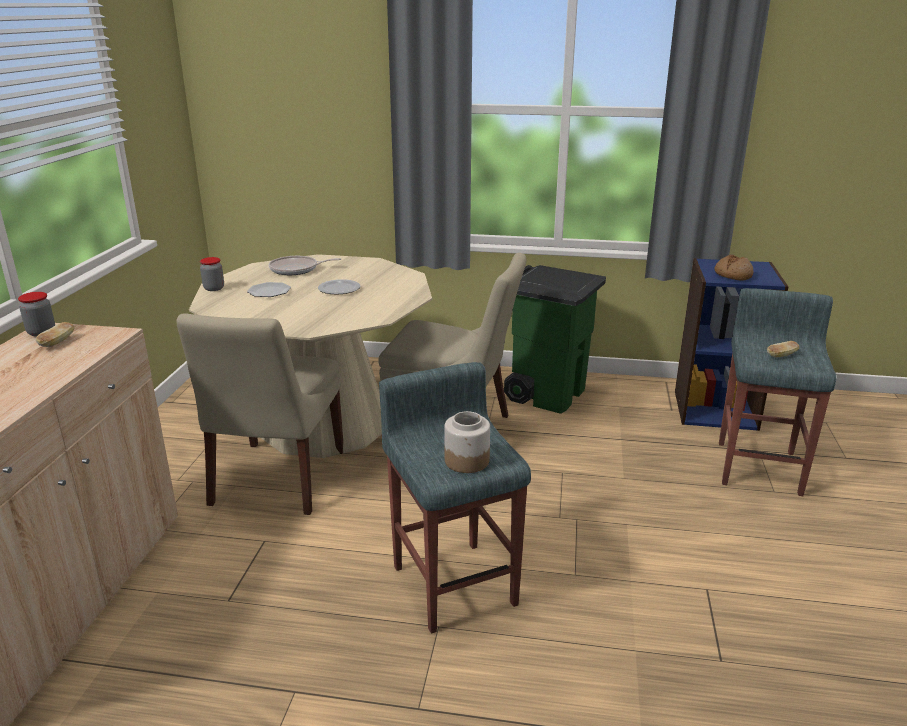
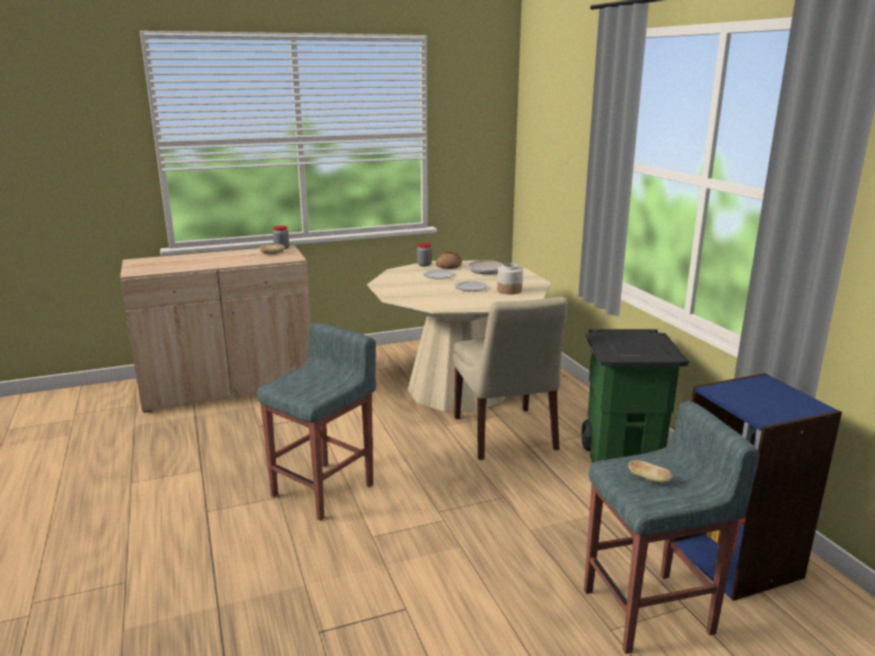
camera: 60 degrees right, 5 degrees down
beige chair [176,313,343,515] -> none
jar [444,411,490,473] -> jar moved to [497,263,523,295]
bread [715,254,754,281] -> bread moved to [436,251,462,269]

